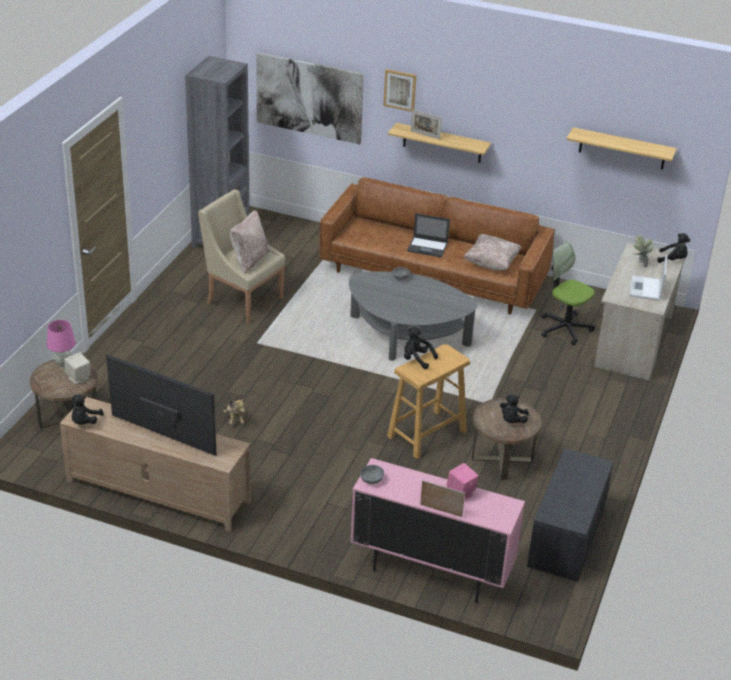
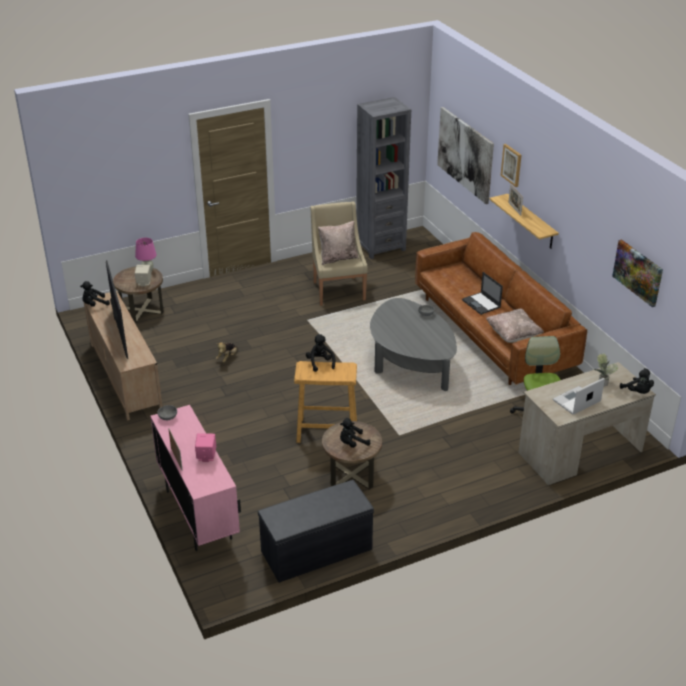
camera: 45 degrees right, 0 degrees up
shelf [566,127,677,169] -> picture [612,240,663,307]

